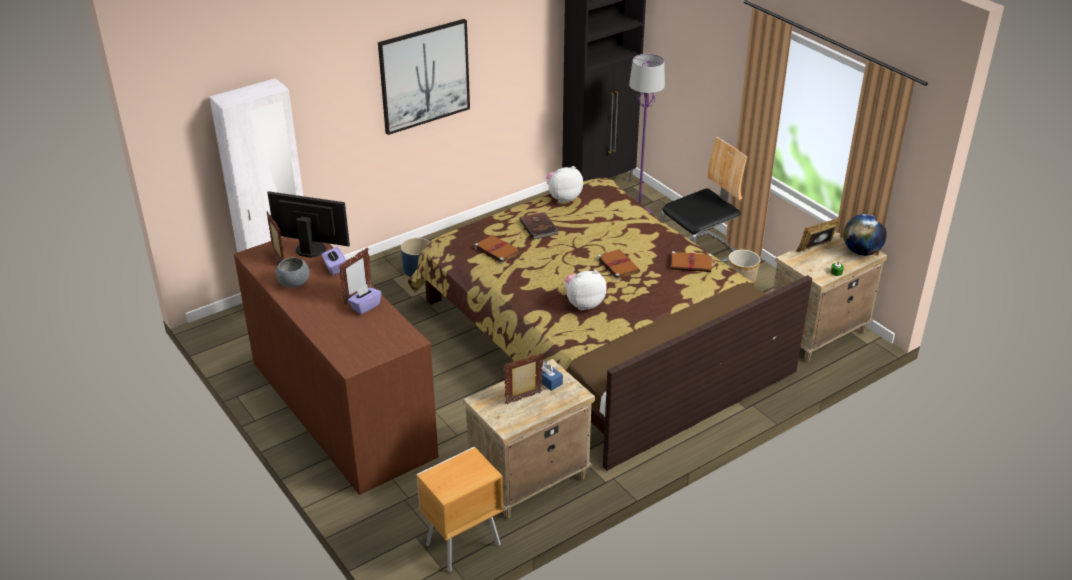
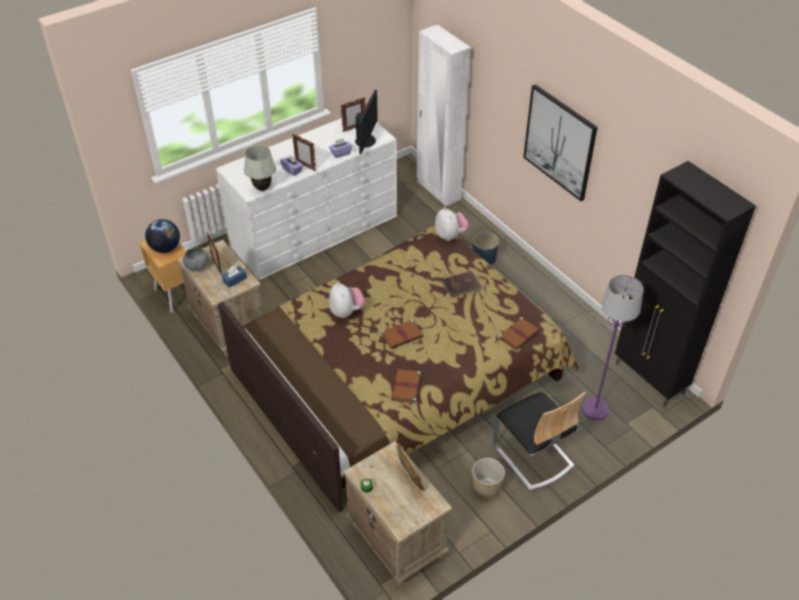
camera: 90 degrees right, 10 degrees up
brown dresser [234,237,438,495] -> white dresser [216,118,397,280]
grey bowl [276,257,310,287] -> grey bowl moved to [183,247,209,271]
brown book [475,235,521,264] -> brown book moved to [498,317,539,350]
plush toy [546,166,583,203] -> plush toy moved to [435,207,469,241]
globe [844,214,887,256] -> globe moved to [145,219,180,253]
none -> white table lamp [244,145,276,191]

